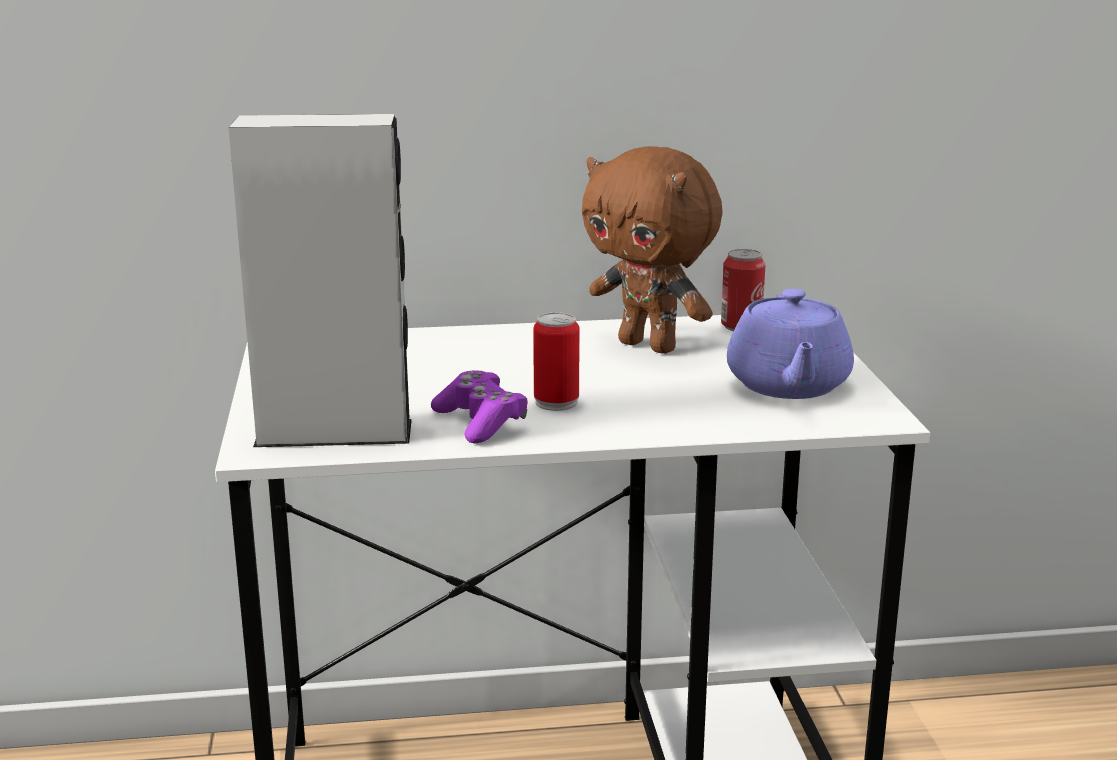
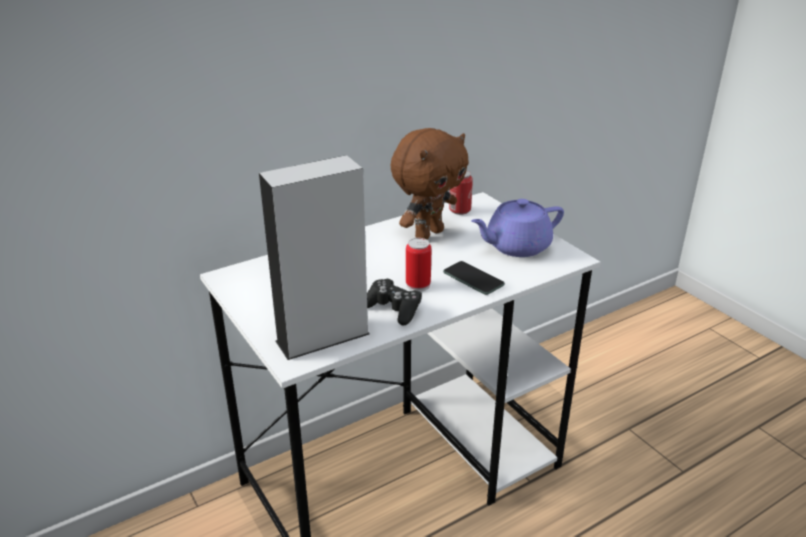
camera: 25 degrees left, 10 degrees up
purple game controller [431,370,528,443] -> black game controller [367,279,422,326]
brown plush toy [582,146,722,354] -> brown plush toy turned 60 degrees counterclockwise [390,128,469,239]
purple teapot [727,289,854,399] -> purple teapot turned 90 degrees clockwise [471,199,564,257]
none -> phone [443,261,505,295]

